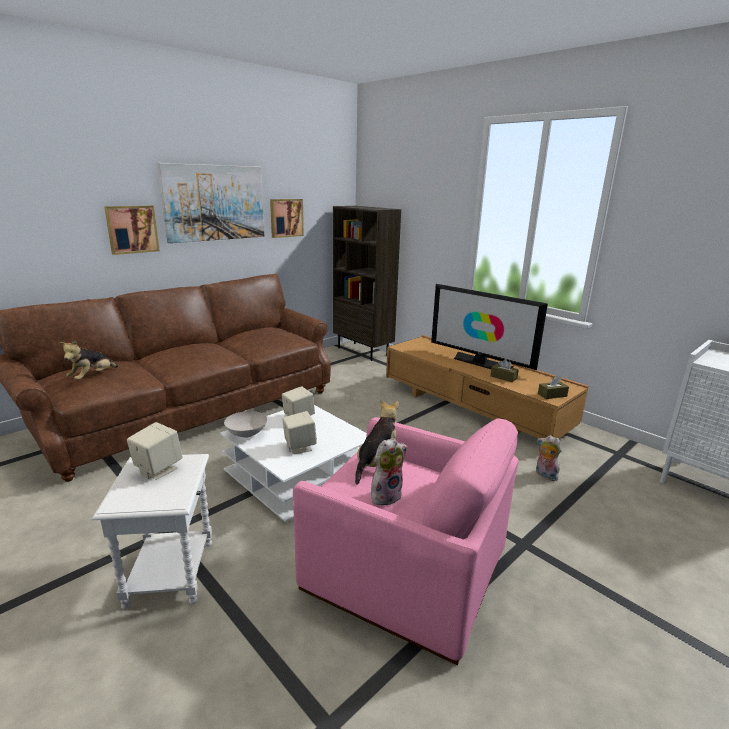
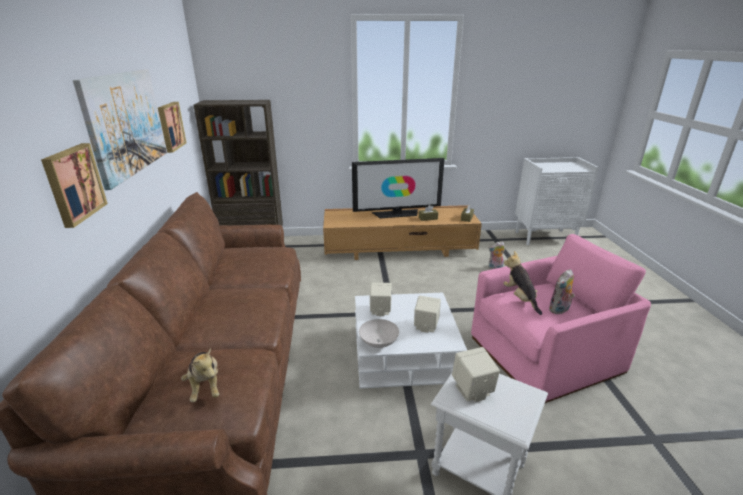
camera: 50 degrees left, 5 degrees up
plush toy [371,438,407,505] -> plush toy turned 135 degrees counterclockwise [549,269,575,314]

